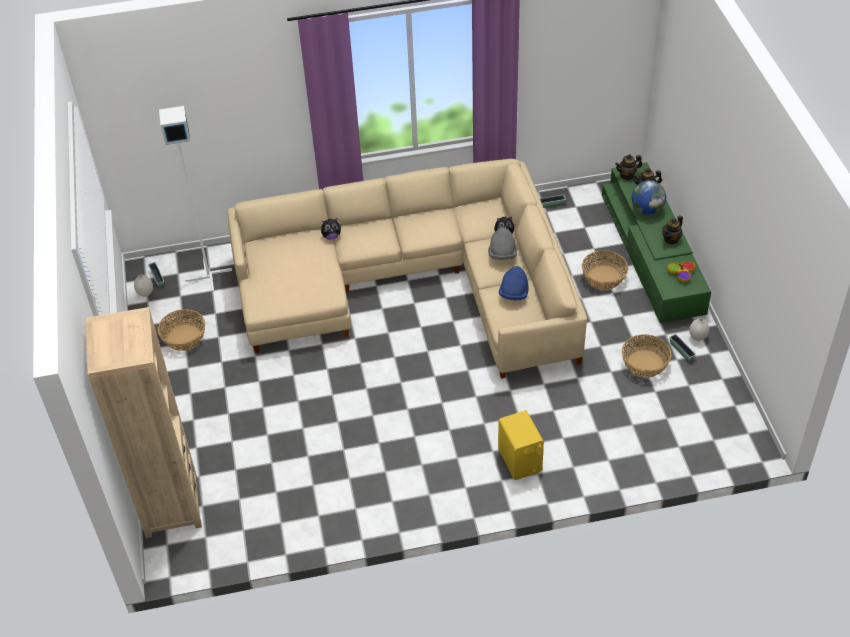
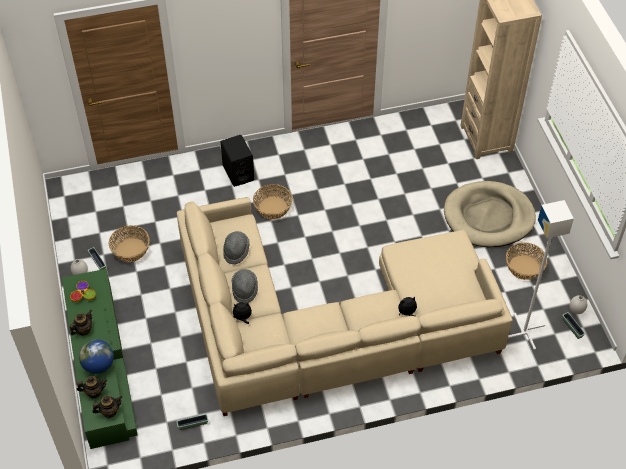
camera: 175 degrees right, 5 degrees up
yellow speaker [498,410,544,480] -> black speaker [221,135,254,187]
blue hat [499,266,529,301] -> grey hat [223,231,250,265]
basket [582,250,628,290] -> basket moved to [253,184,293,220]
none -> beige dog bed [444,181,536,247]

